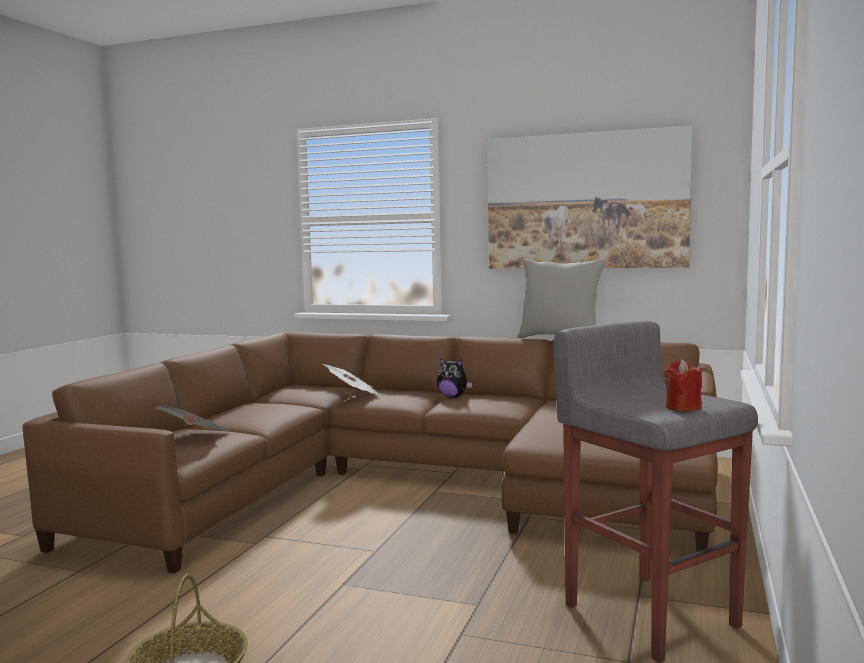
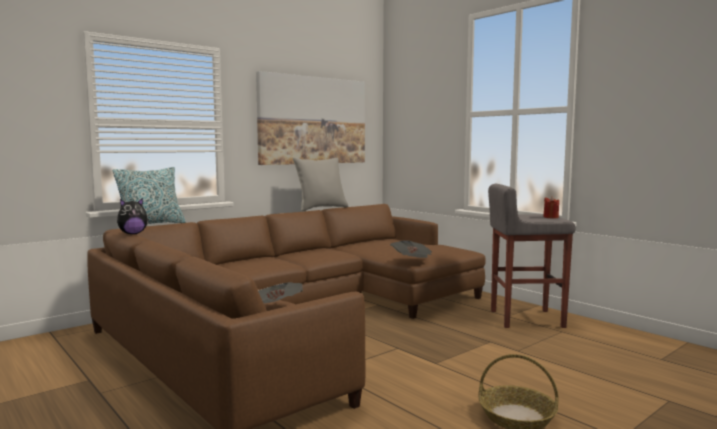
camera: 60 degrees left, 0 degrees up
newspaper [323,364,382,396] -> newspaper moved to [390,241,432,258]
plush toy [437,357,472,397] -> plush toy moved to [117,198,148,234]
none -> pillow [113,167,186,224]

